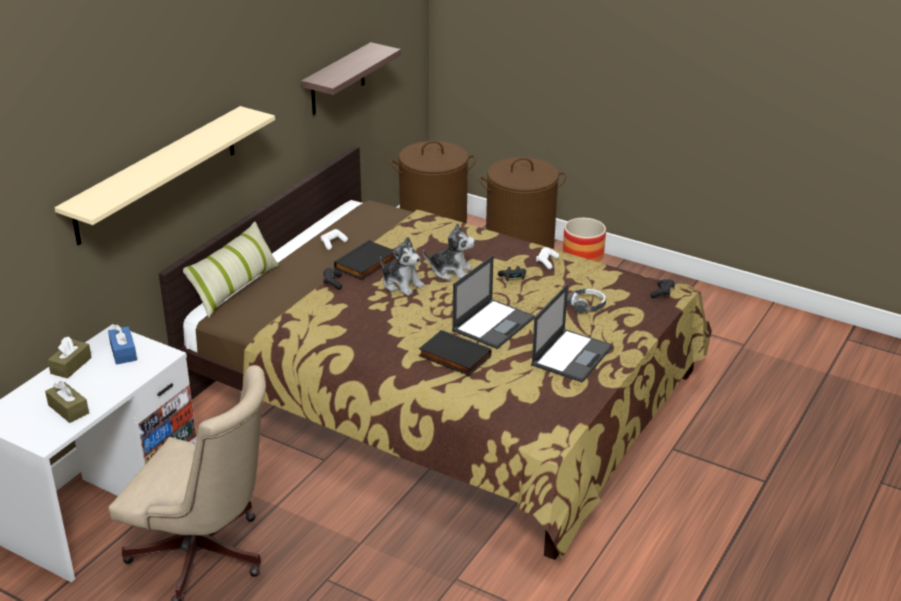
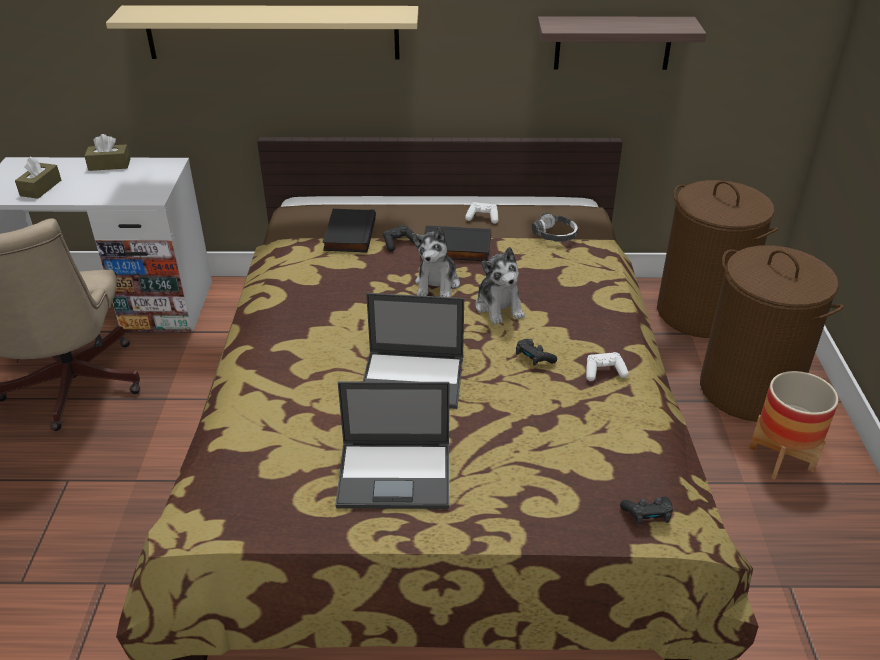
camera: 60 degrees right, 5 degrees up
blue tissue box [108,324,137,365] -> none
pillow [183,221,280,317] -> none
black book [419,330,491,376] -> black book moved to [323,209,376,253]
headphones [567,288,606,313] -> headphones moved to [532,213,578,242]

